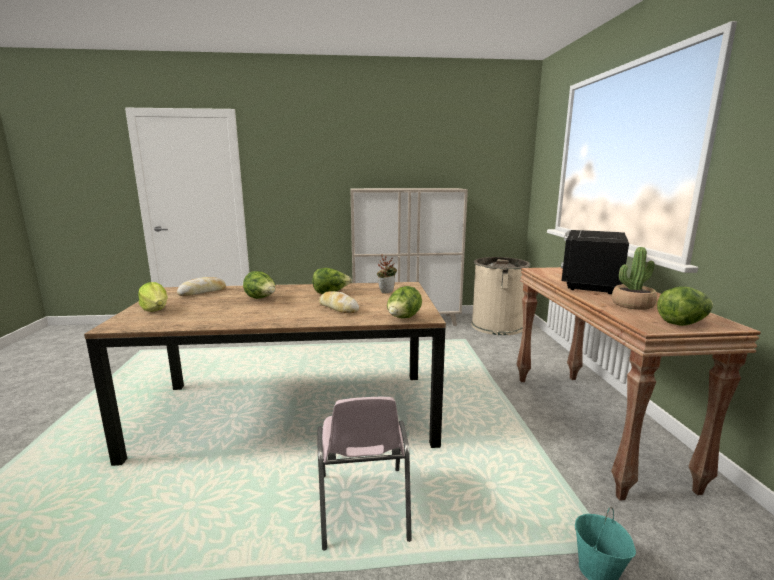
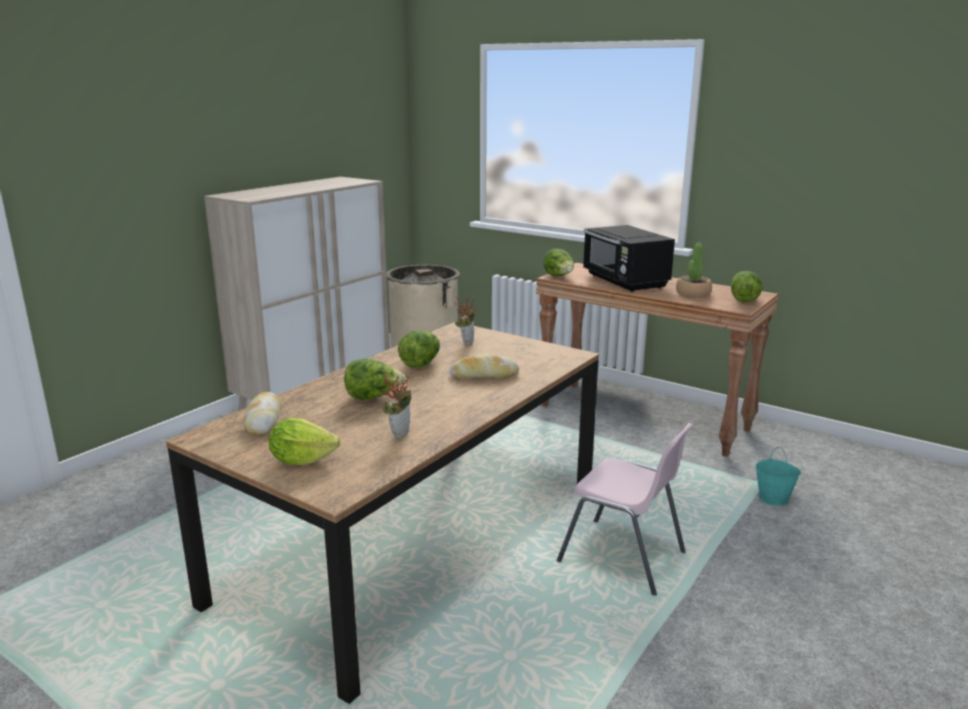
camera: 50 degrees left, 5 degrees up
lettuce [387,286,422,318] -> lettuce moved to [543,249,574,277]
none -> potted plant [382,372,412,439]

